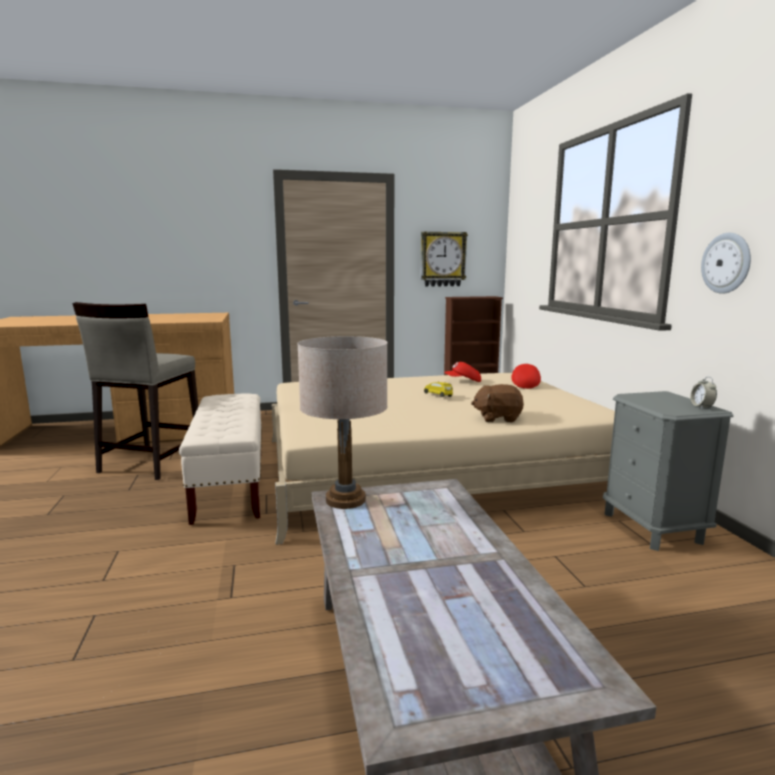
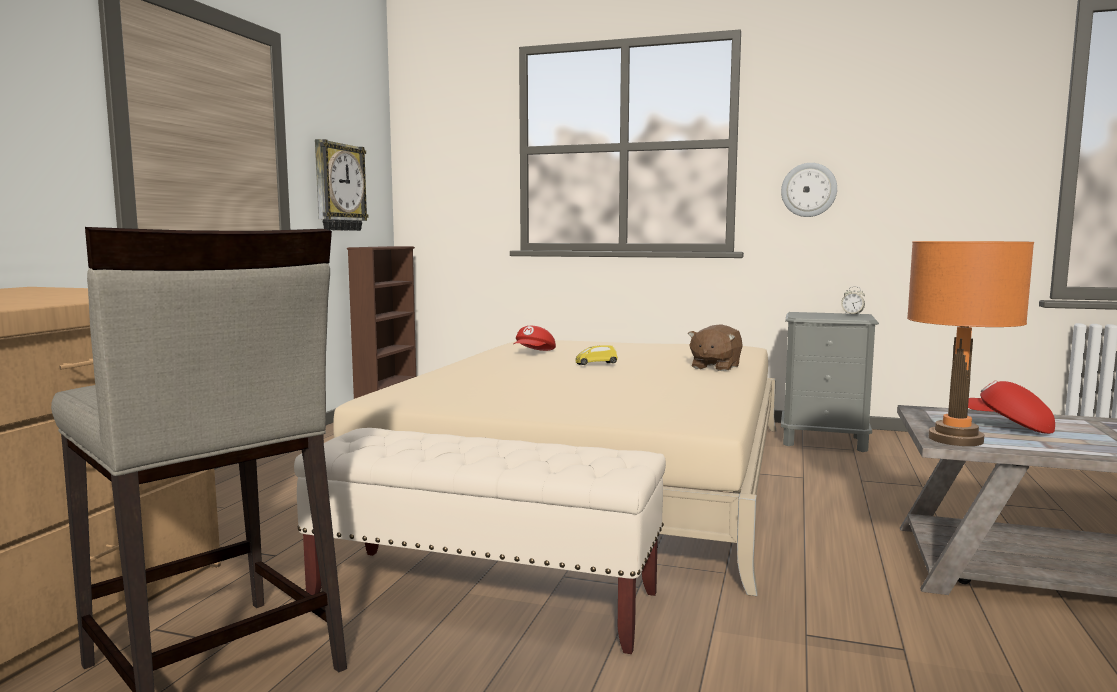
camera: 60 degrees left, 5 degrees down
beige table lamp [297,336,388,509] -> orange table lamp [907,241,1034,446]
red cap [511,363,541,389] -> red cap moved to [968,381,1055,434]

